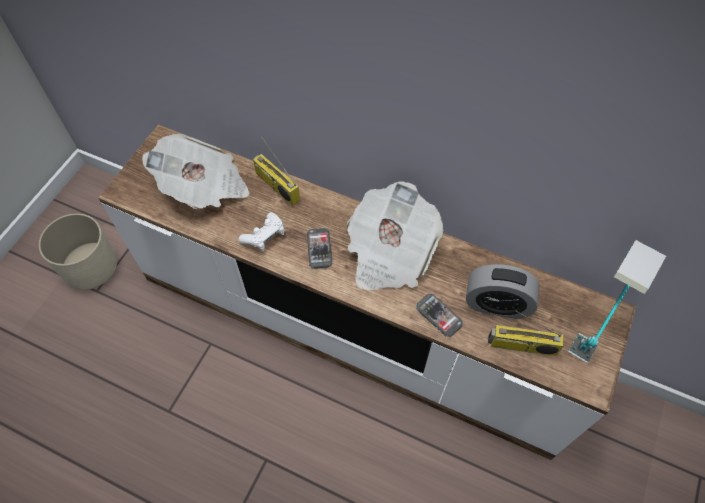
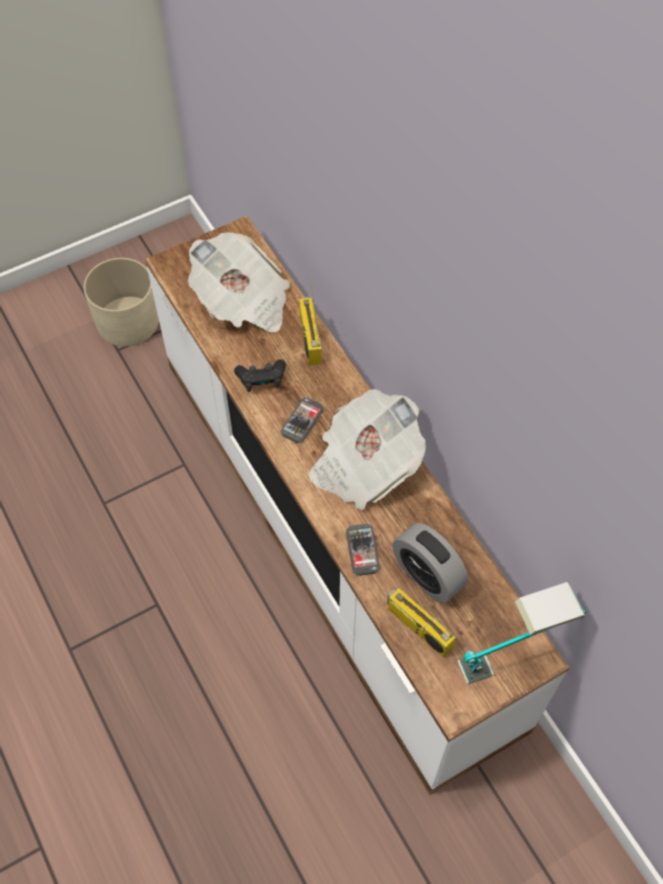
camera: 35 degrees right, 0 degrees up
white game controller [238,212,284,251] -> black game controller [234,359,286,392]

